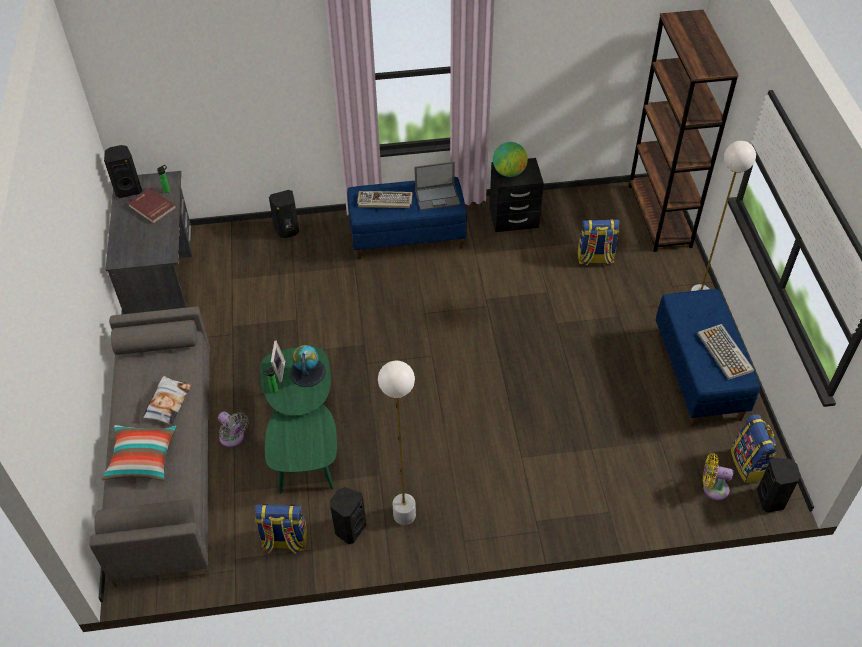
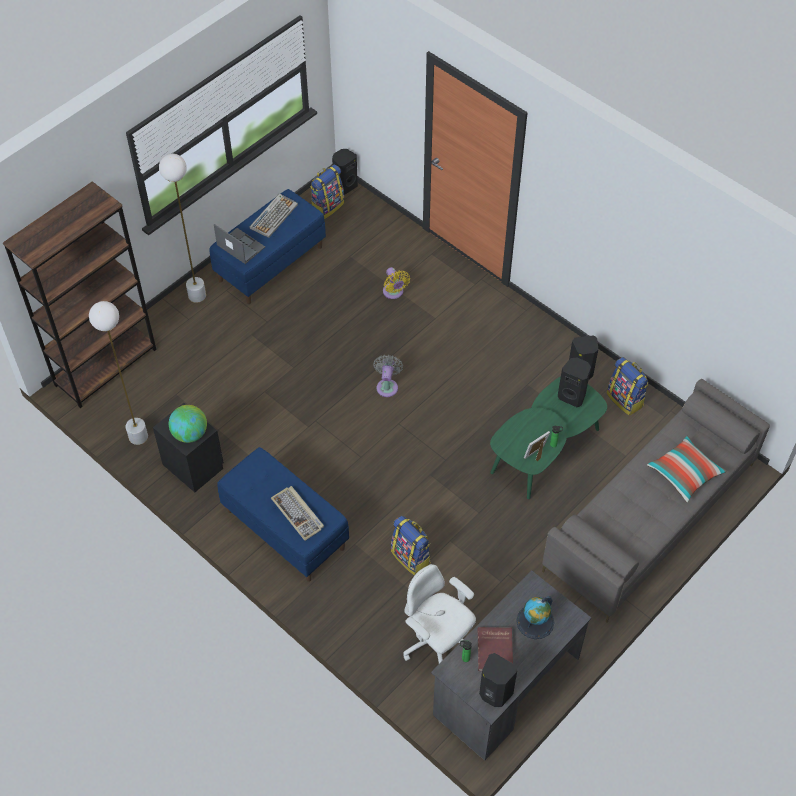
camera: 130 degrees left, 5 degrees up
pillow [143,376,191,425] -> none
grey fan [218,411,249,447] -> grey fan moved to [373,355,403,397]
black speaker [269,190,299,238] -> black speaker moved to [558,358,591,407]
globe [290,345,326,387] -> globe moved to [516,596,554,639]
white floor lamp [378,361,416,525] -> white floor lamp moved to [89,301,148,445]
laptop [414,161,460,210] -> laptop moved to [214,224,265,264]
backpack [578,219,619,265] -> backpack moved to [391,516,431,576]
yellow fan [703,453,733,500] -> yellow fan moved to [383,267,410,299]
none -> white office chair [403,564,476,664]

